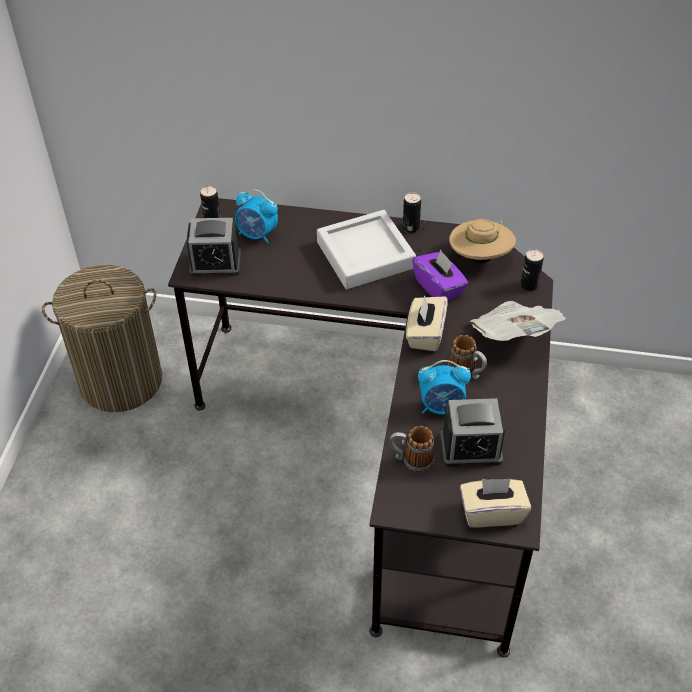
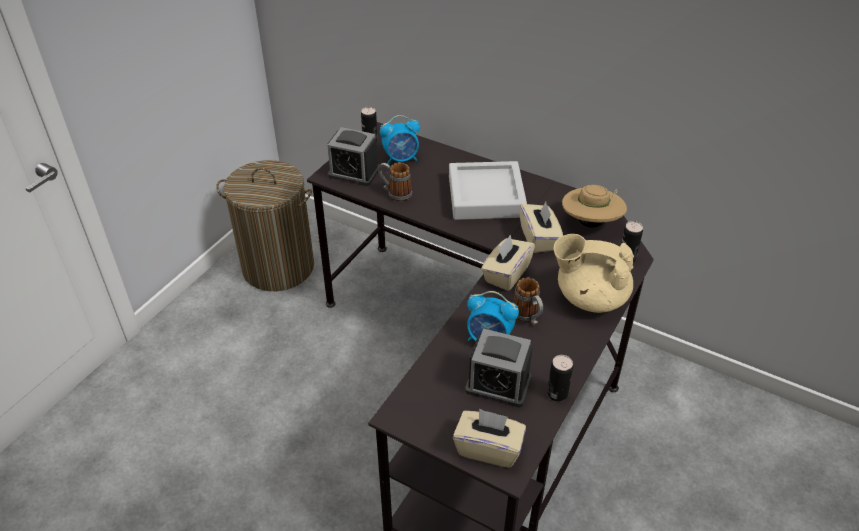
camera: 20 degrees right, 5 degrees down
alarm clock [235,189,278,244] -> alarm clock turned 60 degrees counterclockwise [380,115,420,164]
mug [390,426,434,473] -> mug moved to [378,162,412,202]
can [403,192,421,233] -> can moved to [547,355,573,401]
purple tissue box [412,249,468,301] -> beige tissue box [519,202,563,253]
newspaper [470,301,566,341] -> beige teapot [553,234,634,313]

